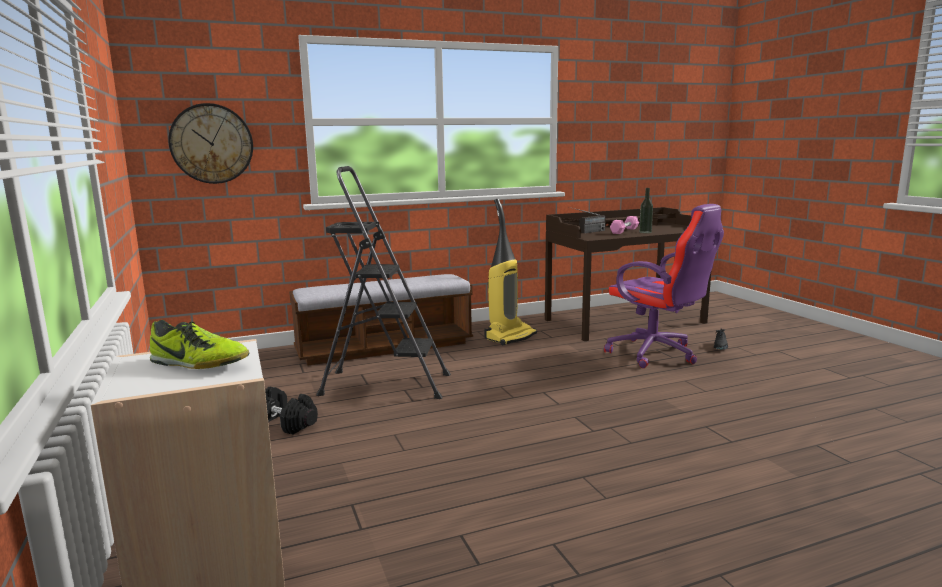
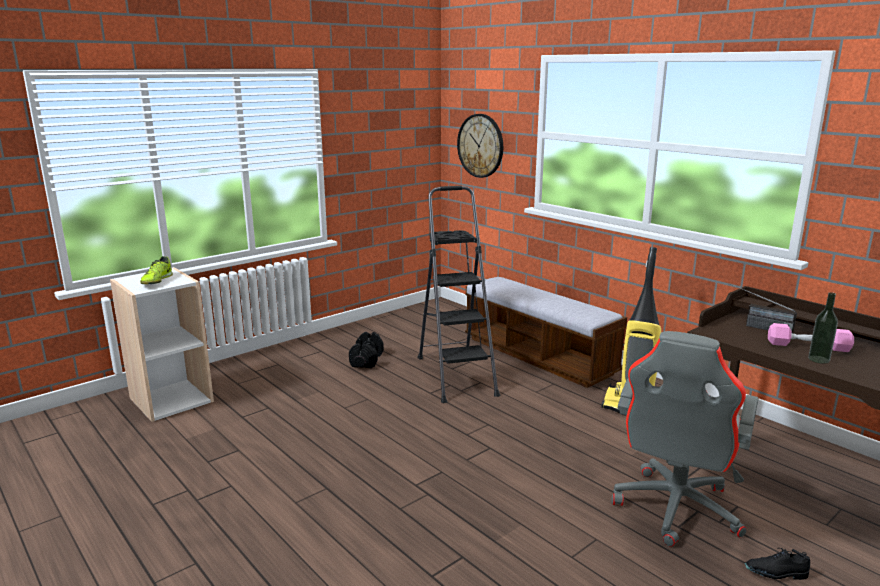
camera: 70 degrees right, 5 degrees up
purple office chair [604,204,724,368] -> grey office chair [612,331,758,547]

